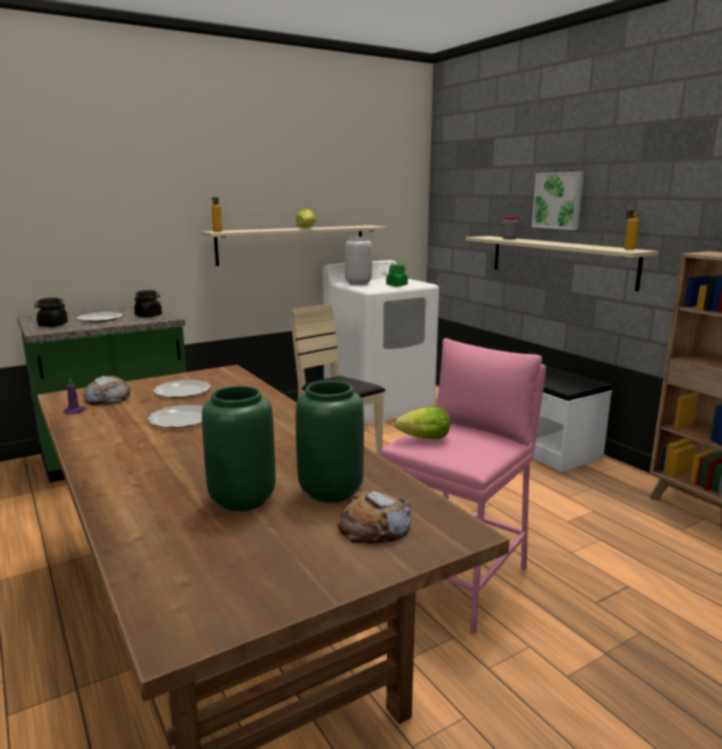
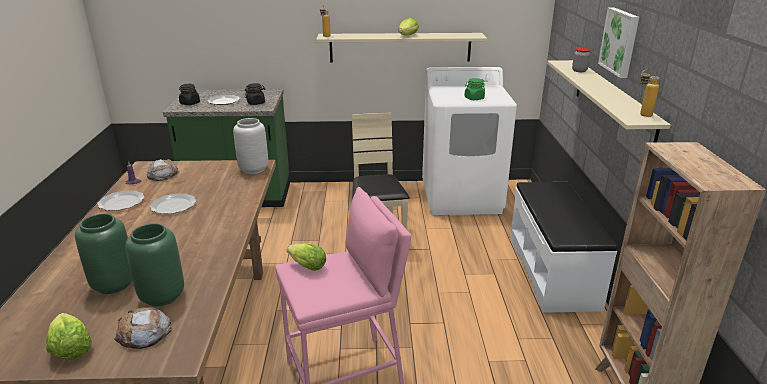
camera: 30 degrees right, 10 degrees up
plate [153,380,211,398] -> plate moved to [97,190,144,211]
grey vase [345,237,372,285] -> grey vase moved to [233,118,268,174]
none -> lettuce [46,313,92,360]

